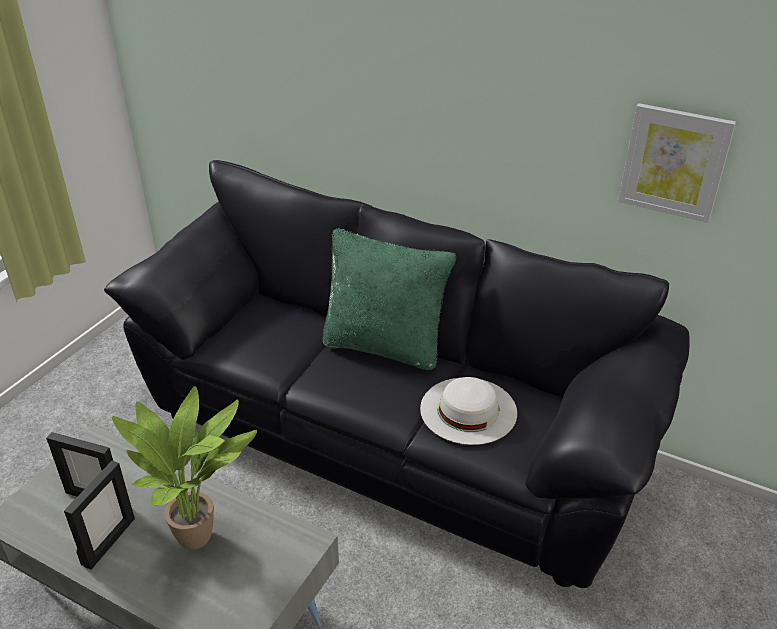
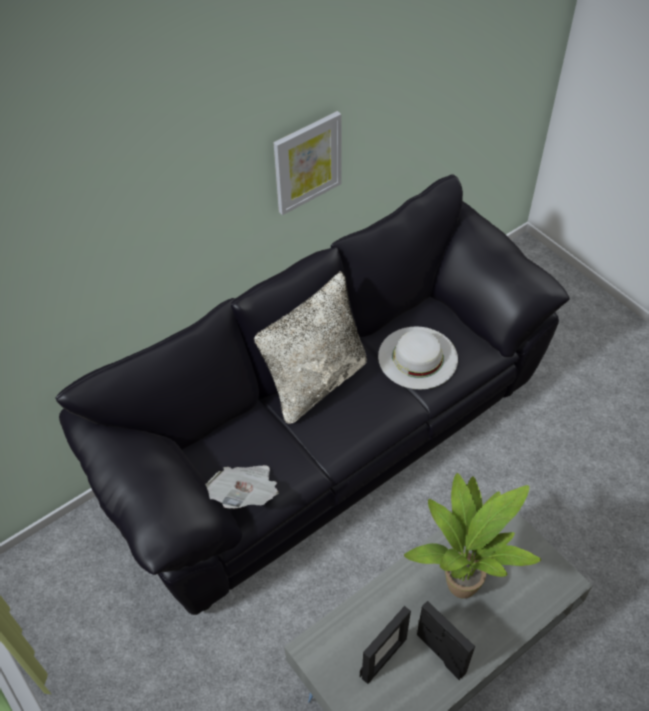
camera: 65 degrees left, 15 degrees up
green pillow [322,228,457,371] -> beige pillow [254,272,367,424]
picture [618,103,736,223] -> picture moved to [274,111,342,215]
none -> newspaper [205,465,278,508]

